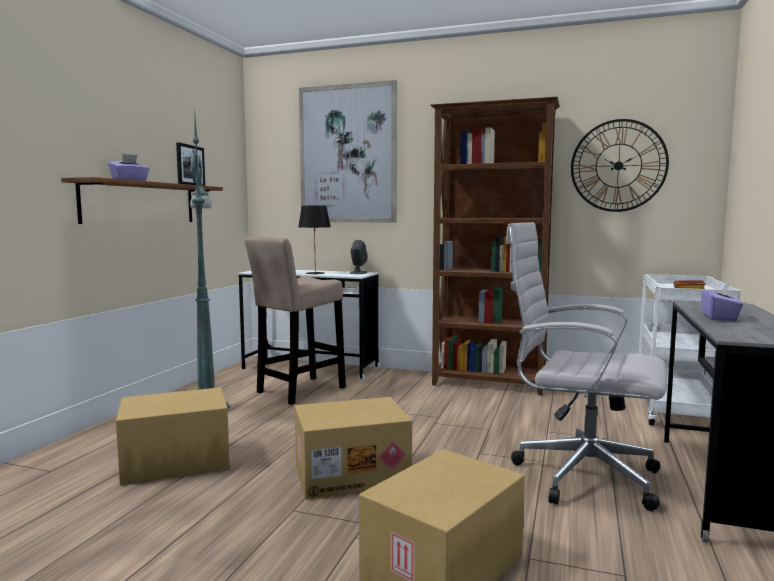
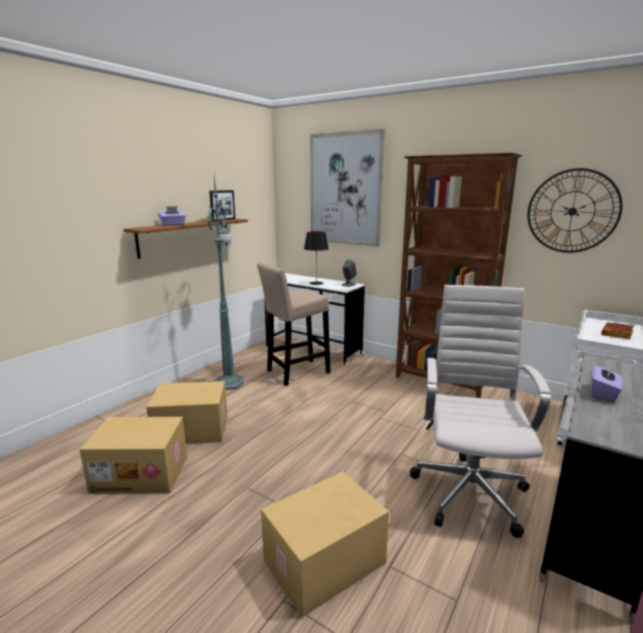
camera: 15 degrees right, 10 degrees up
cardboard box [294,397,412,499] -> cardboard box moved to [79,417,187,494]
white office chair [505,222,668,511] -> white office chair turned 60 degrees clockwise [410,285,551,538]

